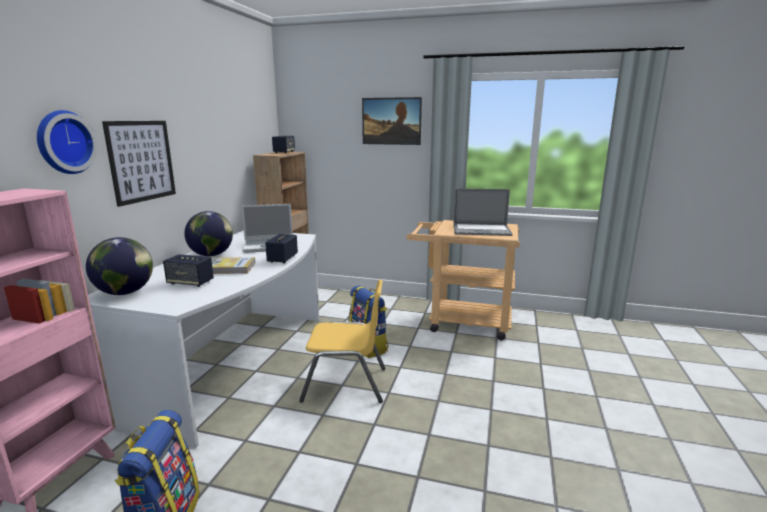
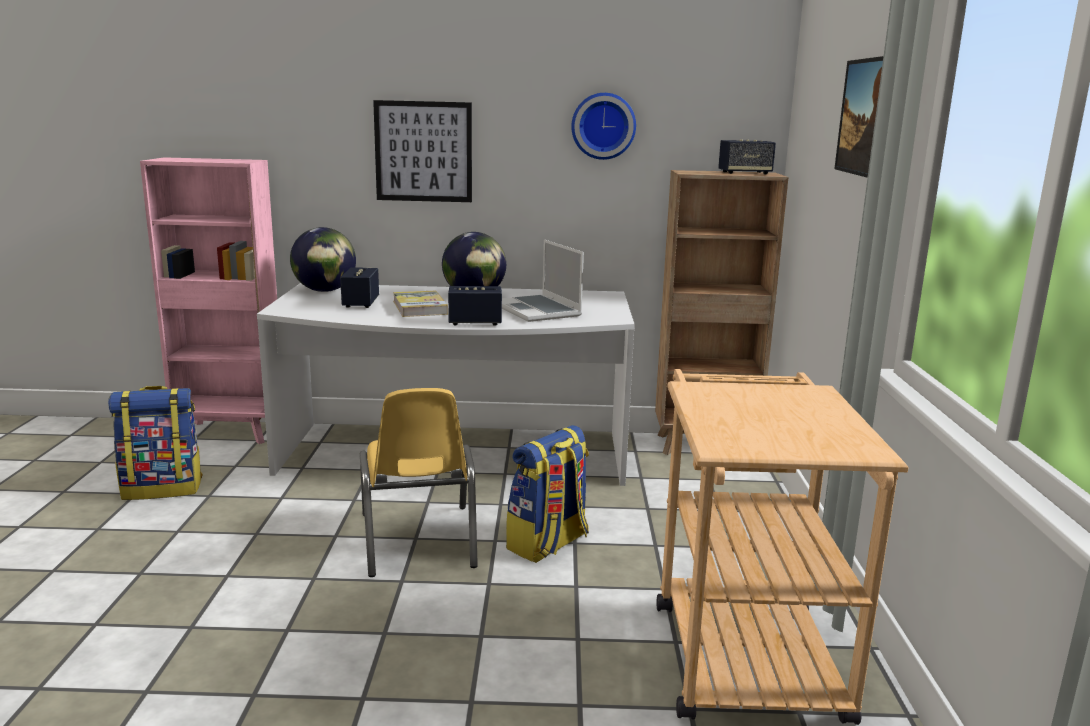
camera: 75 degrees right, 0 degrees up
wall clock [37,110,98,174] -> wall clock moved to [571,93,636,160]
laptop [453,188,512,236] -> none

